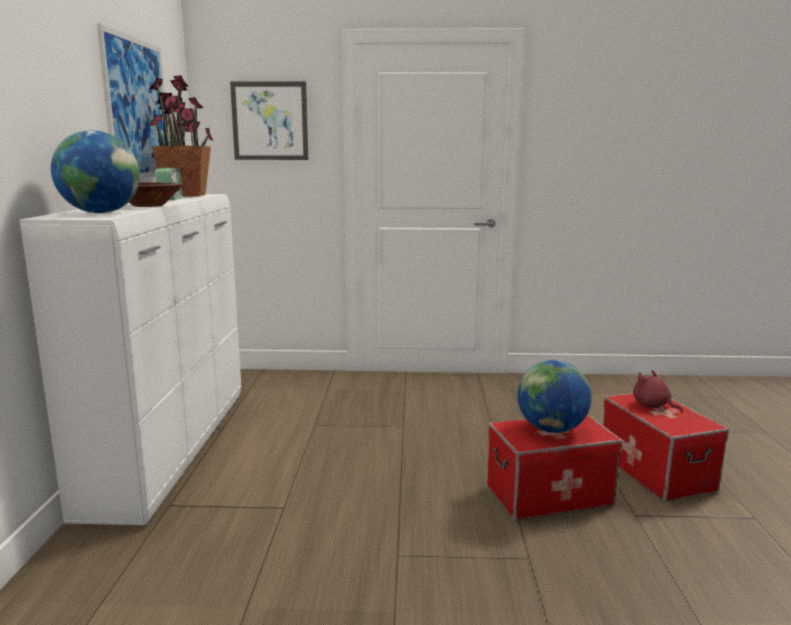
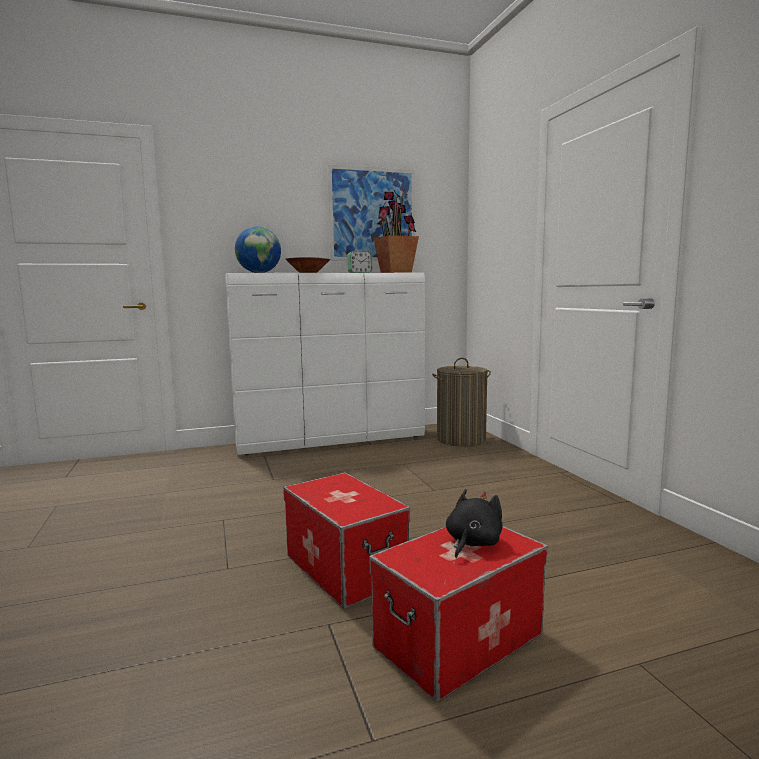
camera: 70 degrees right, 5 degrees down
picture [230,82,308,160] -> none
globe [518,360,592,433] -> none
red plush toy [633,370,683,413] -> black plush toy [446,489,503,558]
none -> laundry basket [432,358,491,446]

